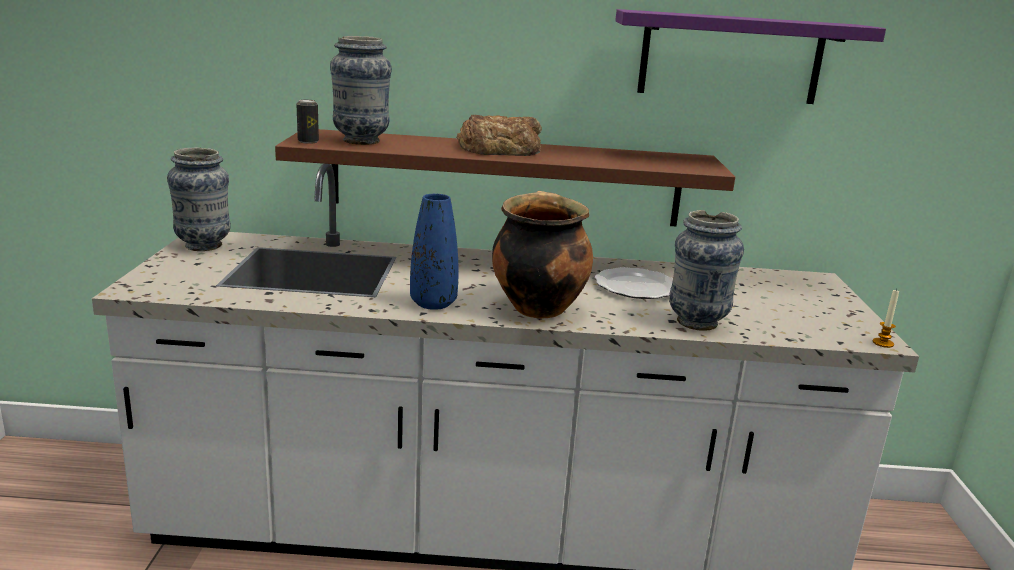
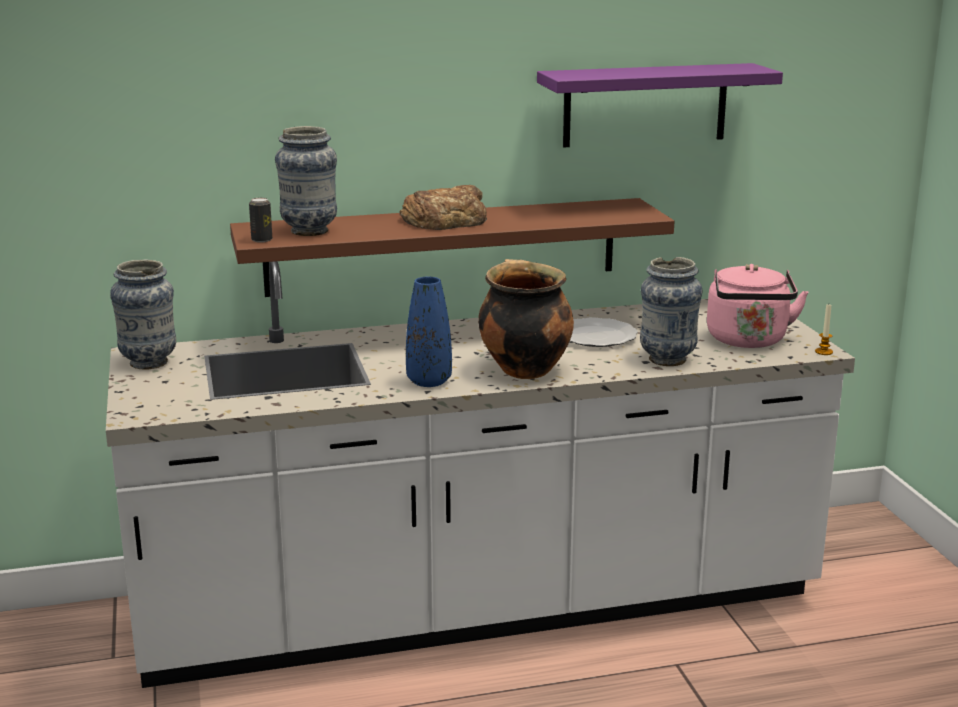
camera: 15 degrees left, 0 degrees up
none -> pink kettle [707,264,809,348]

